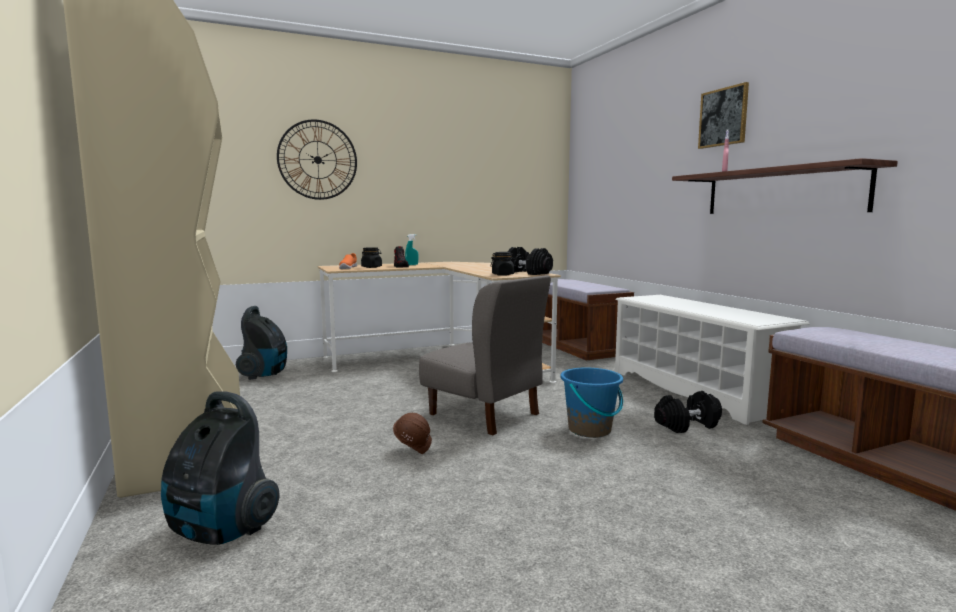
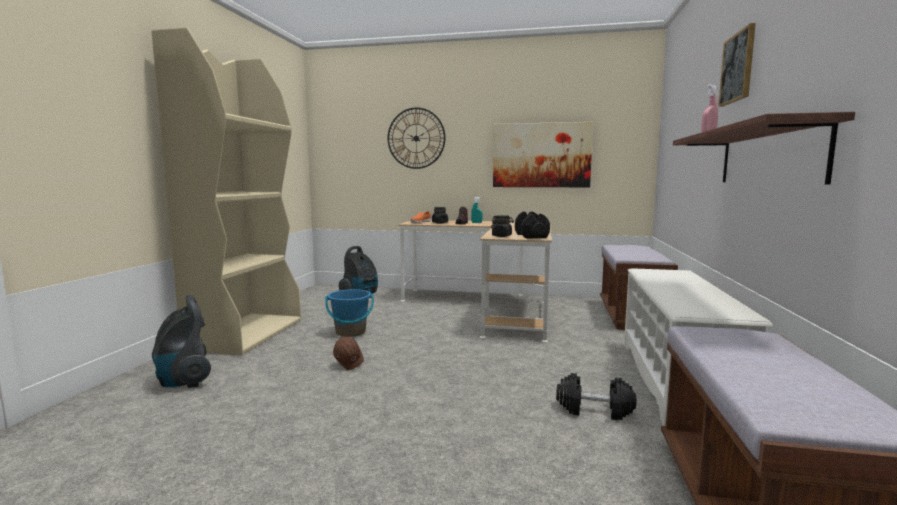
camera: 35 degrees right, 0 degrees up
grey chair [419,275,551,435] -> none
blue bucket [560,367,623,438] -> blue bucket moved to [325,289,374,337]
none -> picture [493,122,593,187]

